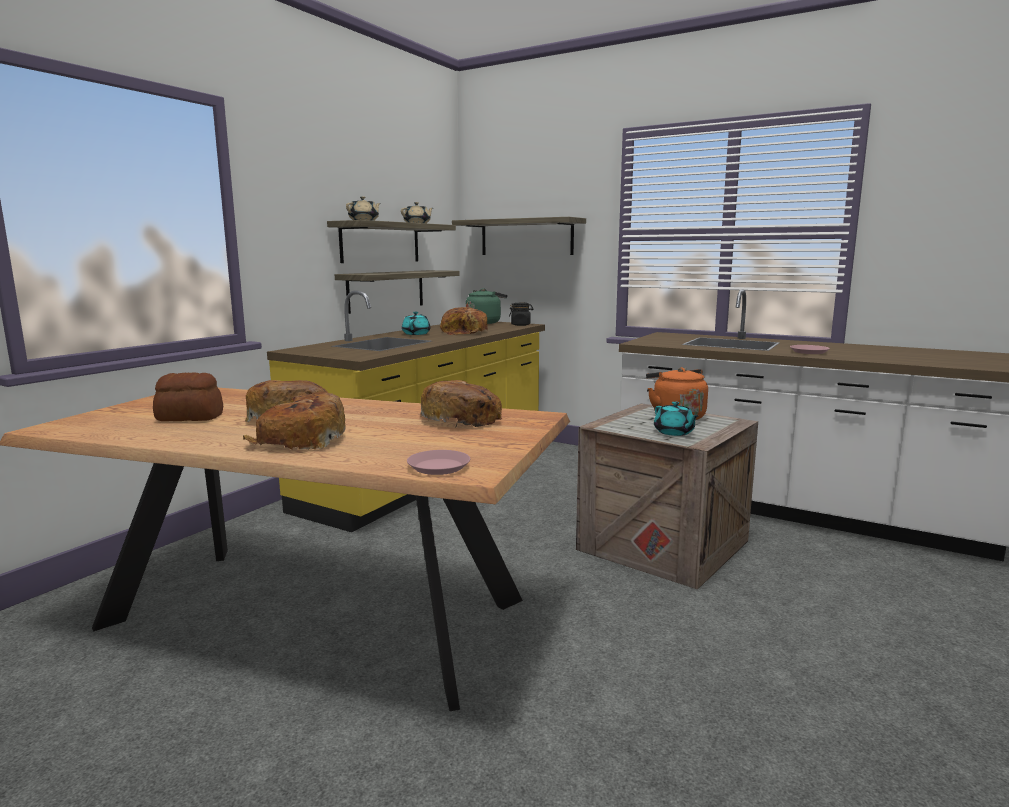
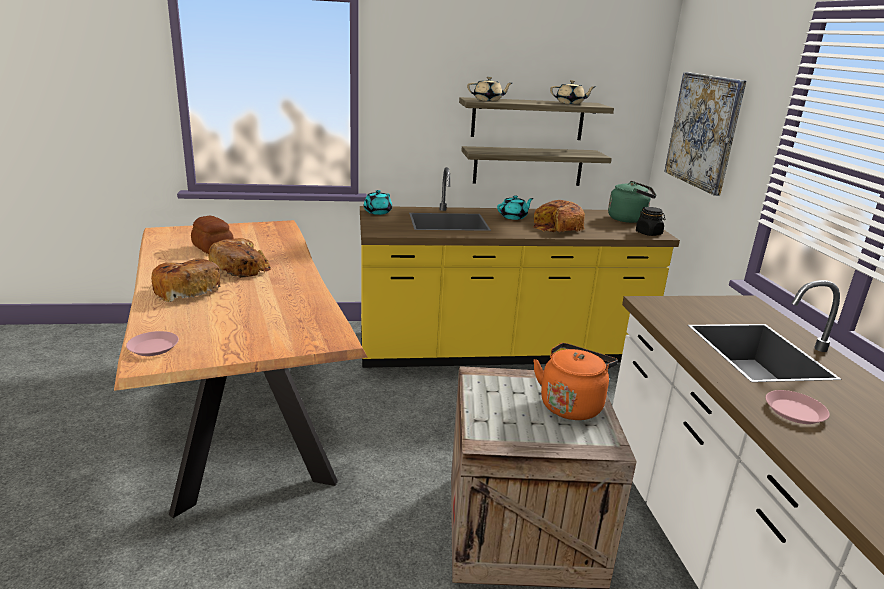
camera: 50 degrees right, 10 degrees up
bread [421,380,502,427] -> none
shelf [452,217,586,255] -> picture [664,72,746,196]
turquoise teapot [654,401,699,436] -> turquoise teapot moved to [364,190,392,215]

